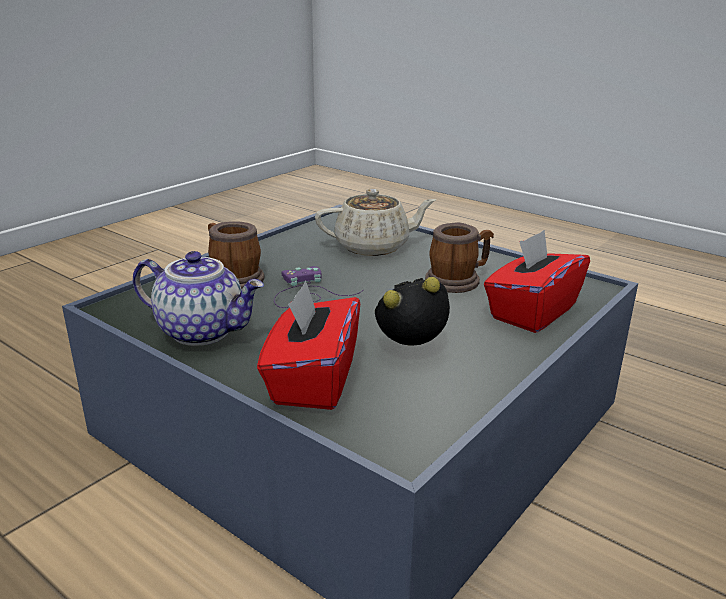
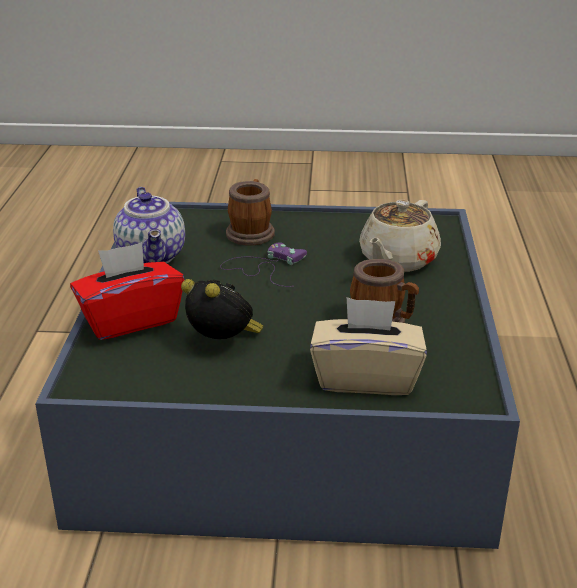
camera: 55 degrees right, 5 degrees up
beige teapot [315,189,437,256] -> beige teapot turned 75 degrees clockwise [359,200,441,272]
red tissue box [484,230,590,333] -> beige tissue box [310,298,427,395]

